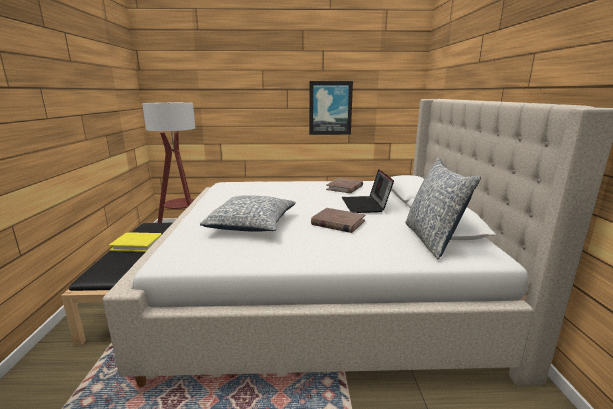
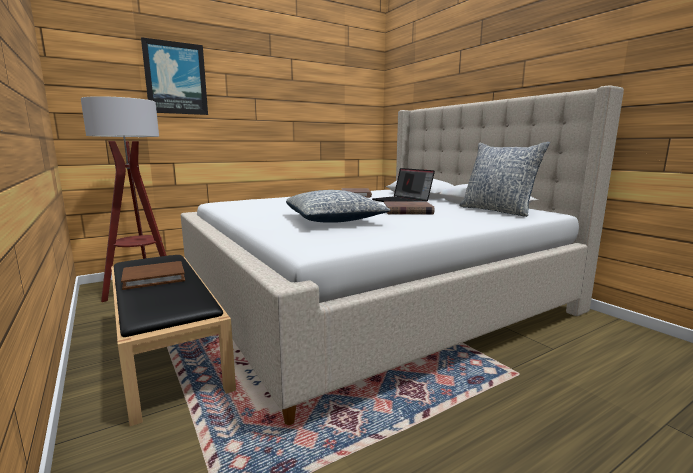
camera: 30 degrees left, 5 degrees down
yellow book [109,232,162,252] -> brown book [121,261,185,290]
picture [309,81,353,135] -> picture moved to [141,37,208,115]

